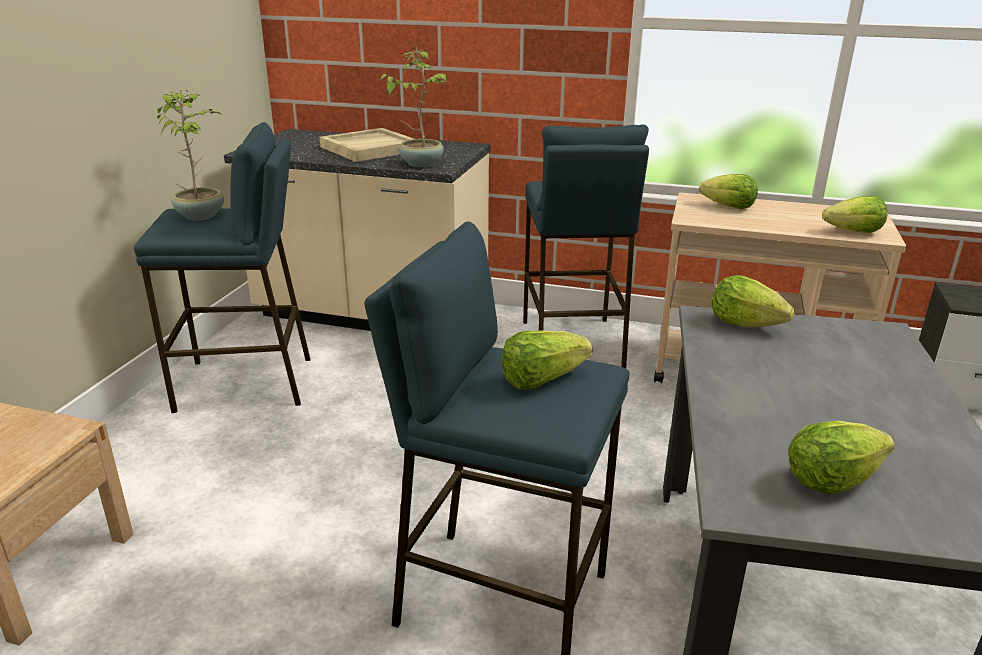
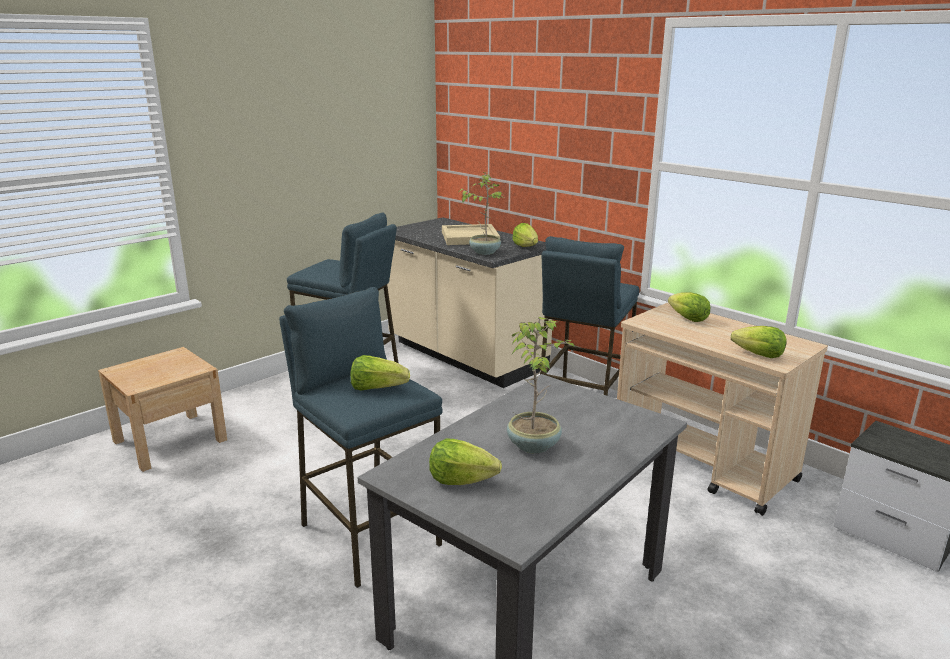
camera: 30 degrees right, 5 degrees down
potted plant [157,90,224,220] -> potted plant moved to [507,317,576,454]
lettuce [712,275,794,327] -> lettuce moved to [513,223,538,247]

